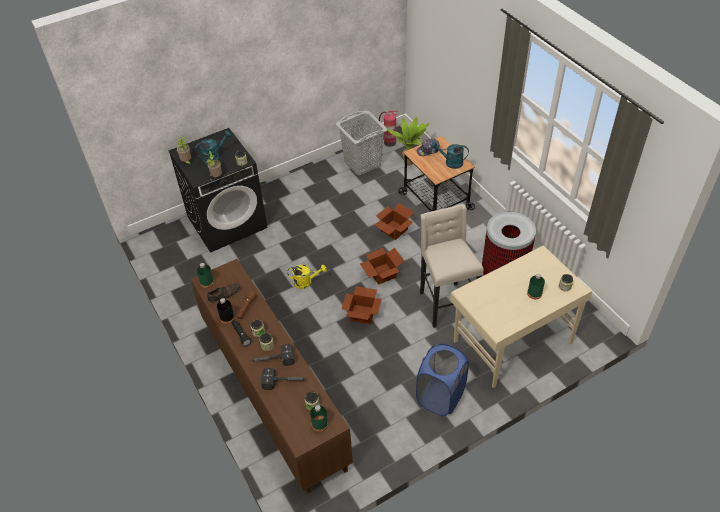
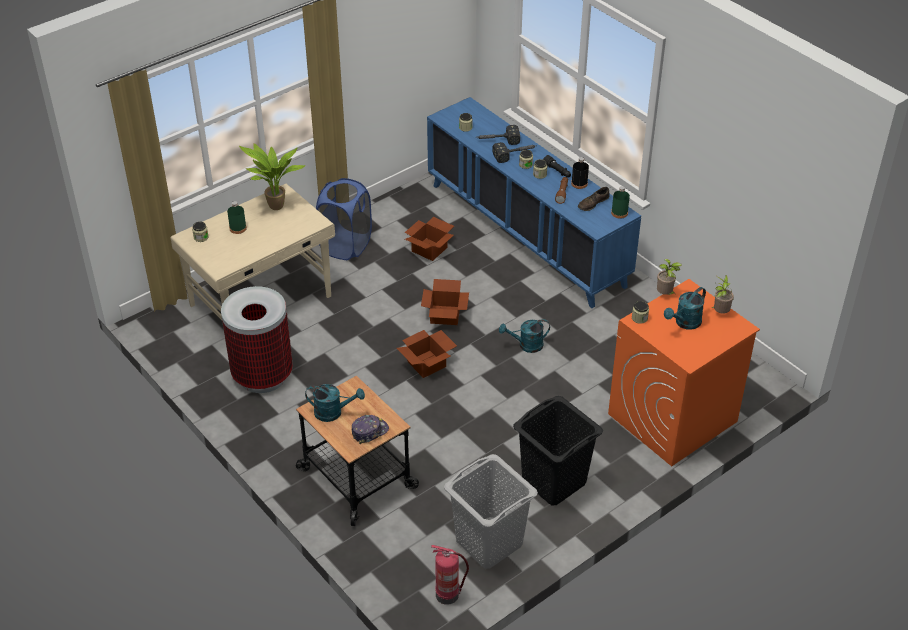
camera: 170 degrees right, 5 degrees down
black washing machine [168,128,267,253] -> orange washing machine [608,279,760,466]
brown cabinet [191,259,353,494] -> blue cabinet [427,97,641,308]
yellow watering can [287,265,327,289] -> turquoise watering can [499,319,550,353]
green bottle [310,405,328,432] -> none
cardboard box [374,203,414,240] -> cardboard box moved to [405,217,454,261]
potted plant [387,117,430,165] -> potted plant moved to [239,143,306,210]
beige stool [420,204,484,328] -> none
none -> black laundry basket [513,396,603,506]

